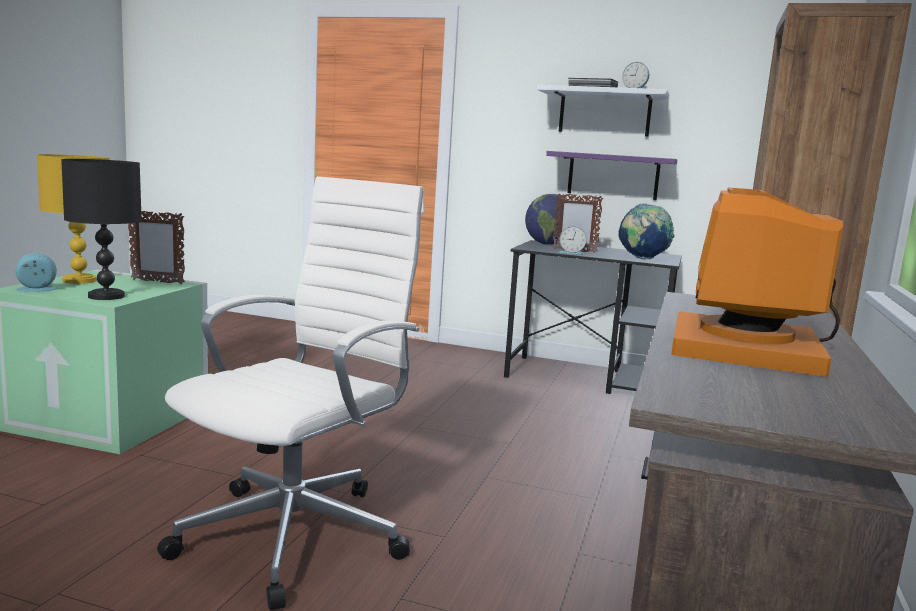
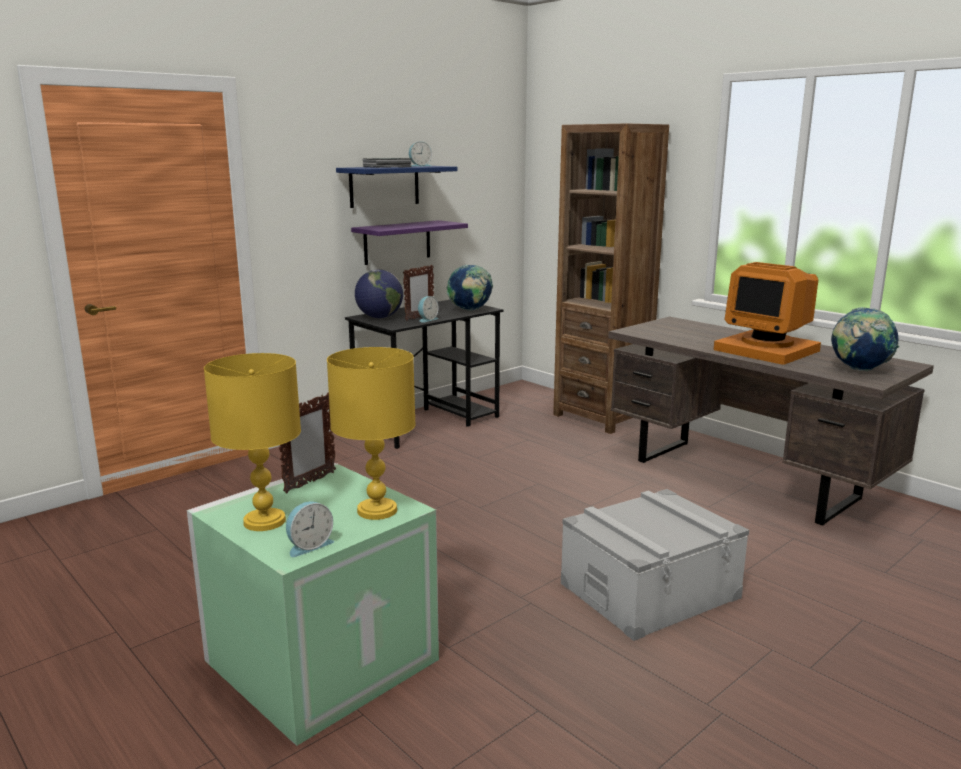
camera: 60 degrees left, 5 degrees up
alarm clock [15,253,58,292] -> alarm clock turned 135 degrees counterclockwise [286,502,334,557]
black table lamp [61,159,142,300] -> yellow table lamp [327,347,416,520]
white office chair [157,176,425,610] -> grey storage box [561,489,749,641]
white shelf [537,85,669,136] -> blue shelf [336,166,457,208]
none -> globe [831,307,899,371]

